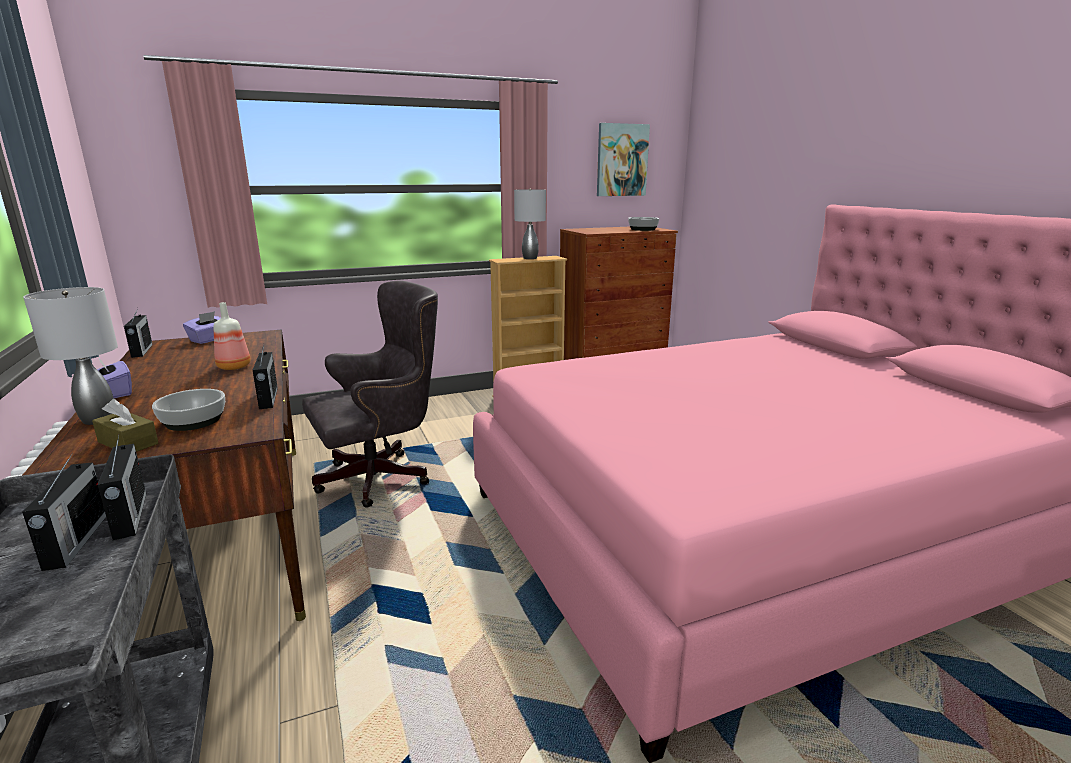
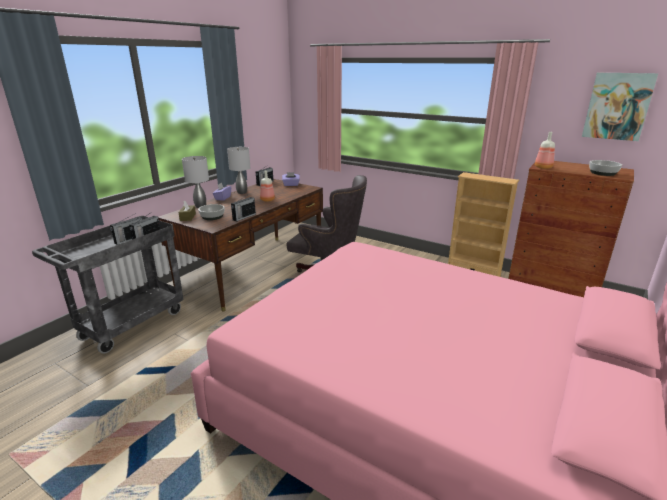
camera: 55 degrees right, 5 degrees up
grey table lamp [514,189,546,259] -> grey table lamp moved to [227,147,250,194]
none -> bottle [535,132,555,169]

